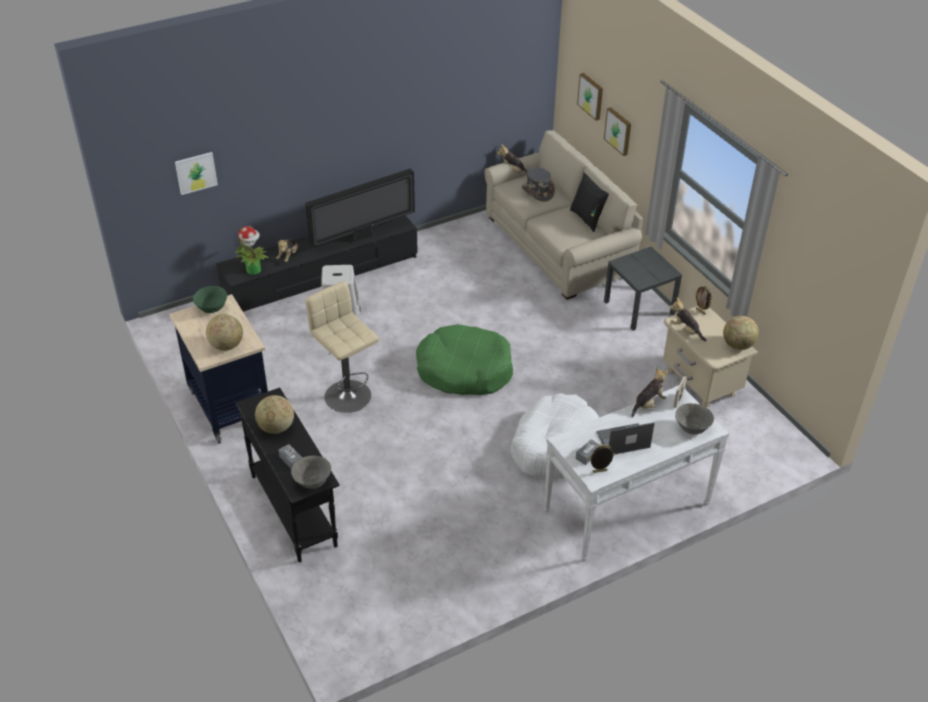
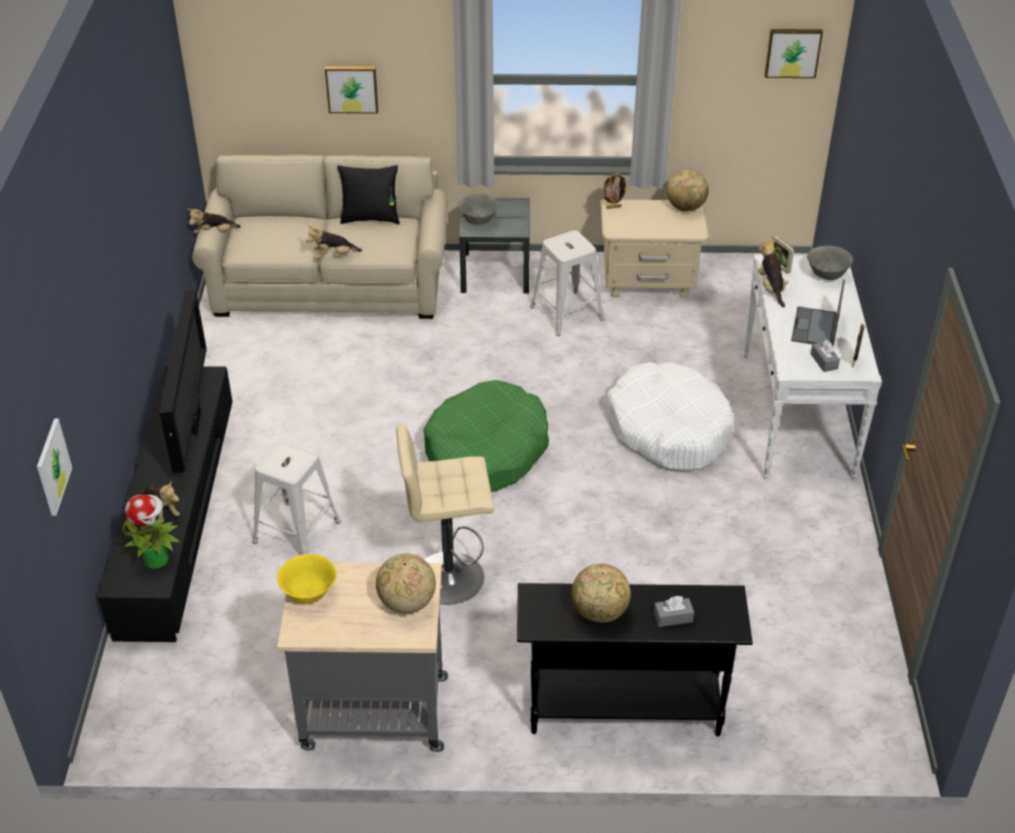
camera: 60 degrees left, 0 degrees up
blue cart [169,294,268,444] -> grey cart [277,562,448,752]
green bowl [193,286,227,313] -> yellow bowl [277,554,337,604]
grey bowl [291,456,331,489] -> grey bowl moved to [458,194,498,224]
grey hat [522,167,555,202] -> none
picture [577,73,603,121] -> picture moved to [765,29,823,78]
plush toy [669,297,707,341] -> plush toy moved to [306,225,362,259]
none -> white stool [530,231,604,336]

